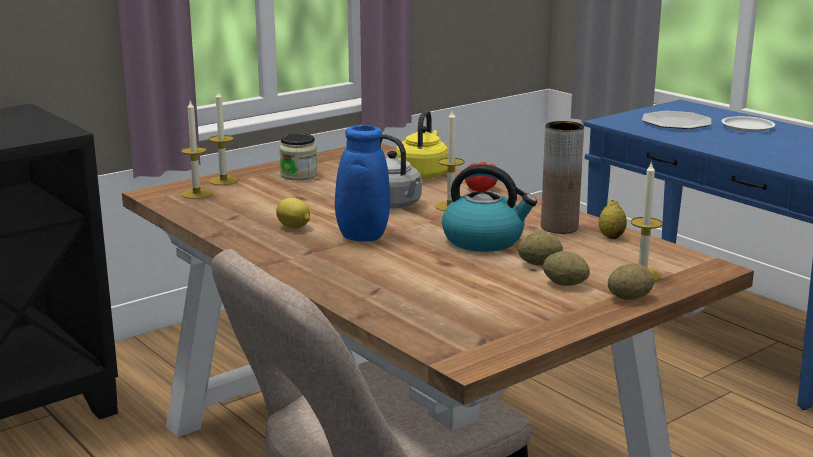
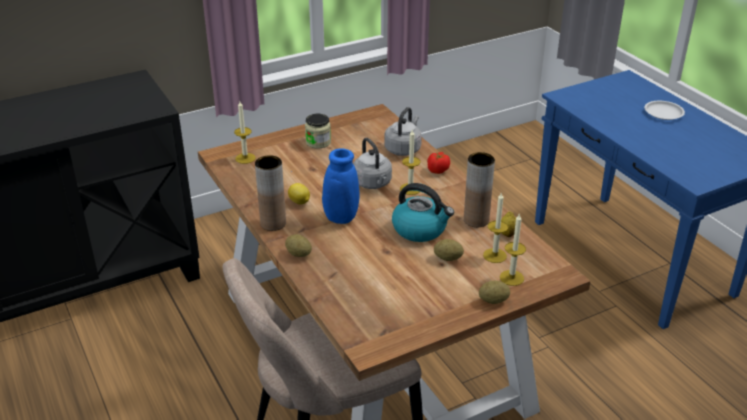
camera: 10 degrees right, 15 degrees up
candle [209,90,238,185] -> candle moved to [483,192,508,263]
yellow kettle [396,110,448,179] -> grey kettle [384,107,422,156]
potato [543,251,590,286] -> potato moved to [285,234,312,257]
plate [642,111,711,129] -> none
none -> brown vase [255,155,286,231]

